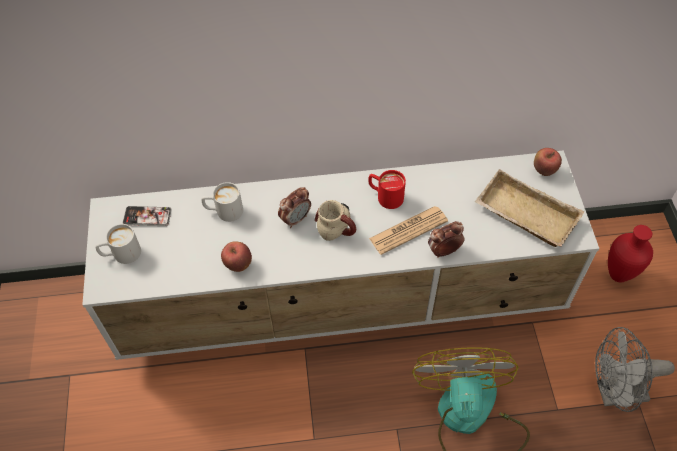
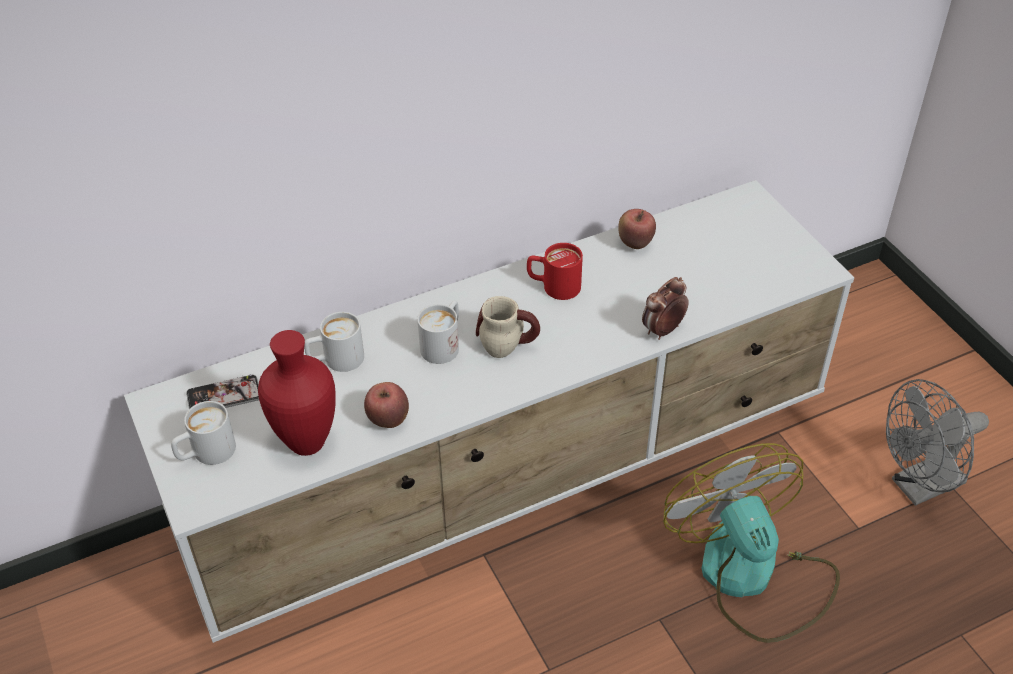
camera: 20 degrees left, 10 degrees down
alarm clock [278,187,311,228] -> white mug [417,300,459,364]
newspaper [369,206,448,255] -> none
beige tray [475,169,584,247] -> none
apple [534,148,562,176] -> apple moved to [618,209,656,249]
red vase [608,225,653,282] -> red vase moved to [258,330,336,456]

